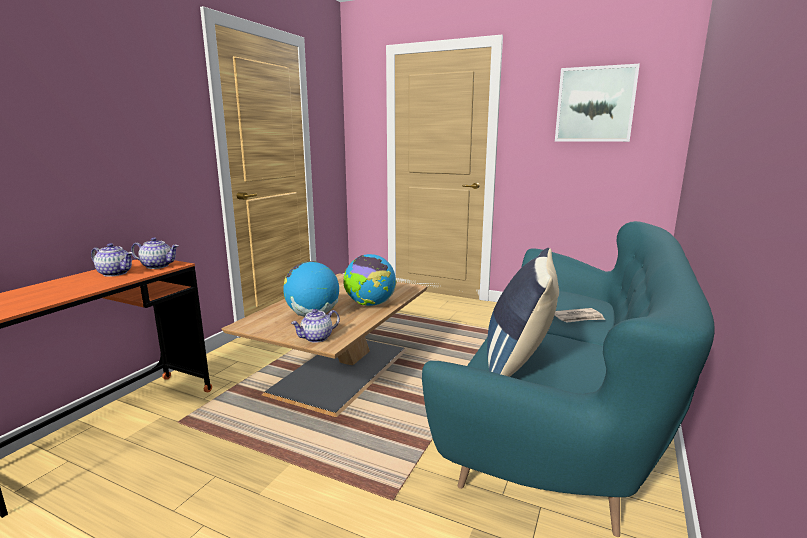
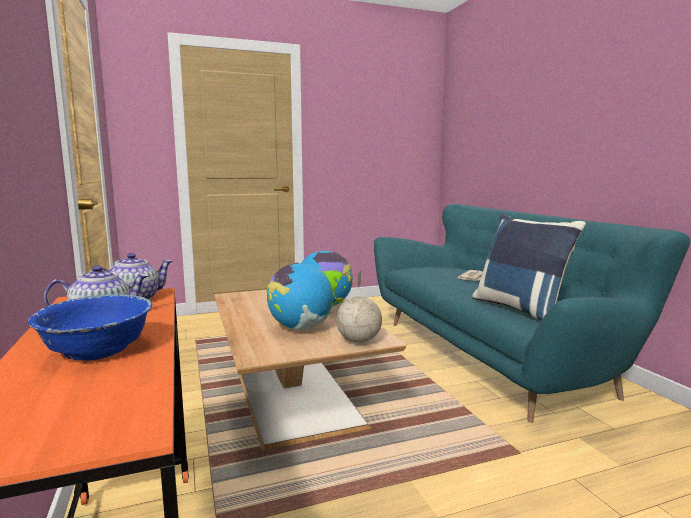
camera: 45 degrees left, 5 degrees down
teapot [291,309,340,343] -> globe [336,270,382,343]
picture [555,64,640,142] -> none
none -> blue bowl [28,294,152,361]

